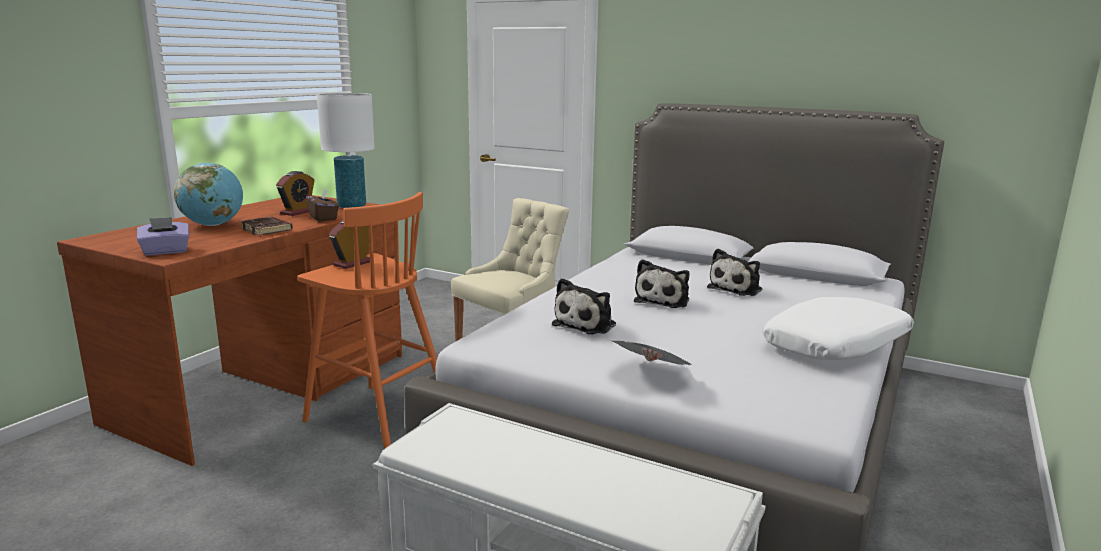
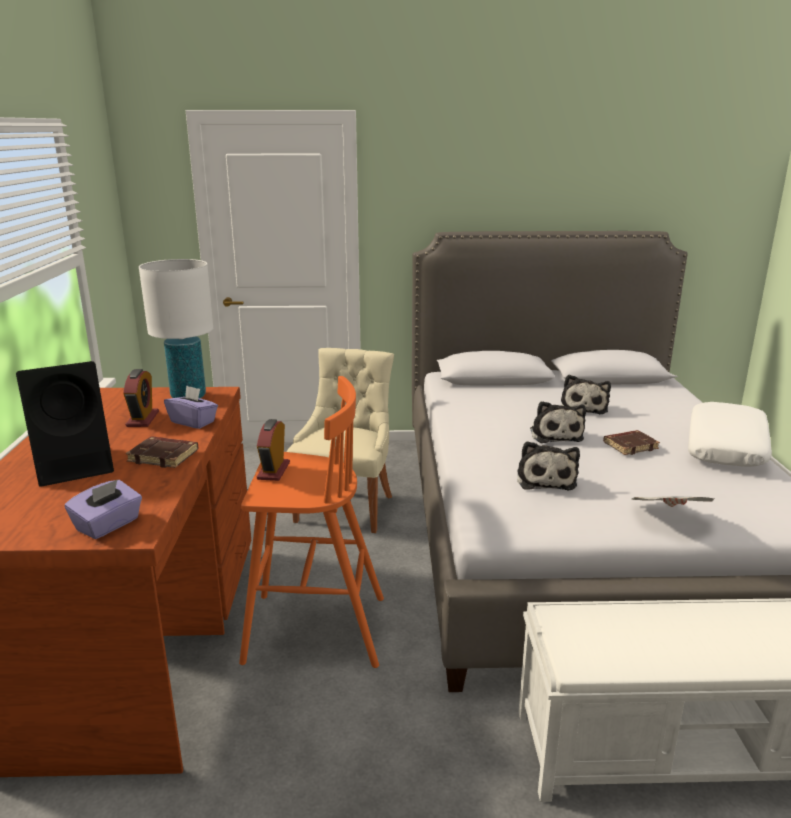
camera: 30 degrees left, 5 degrees up
globe [174,163,243,226] -> black speaker [16,361,114,487]
brown tissue box [306,189,339,222] -> purple tissue box [164,385,218,429]
none -> brown book [603,430,660,455]

